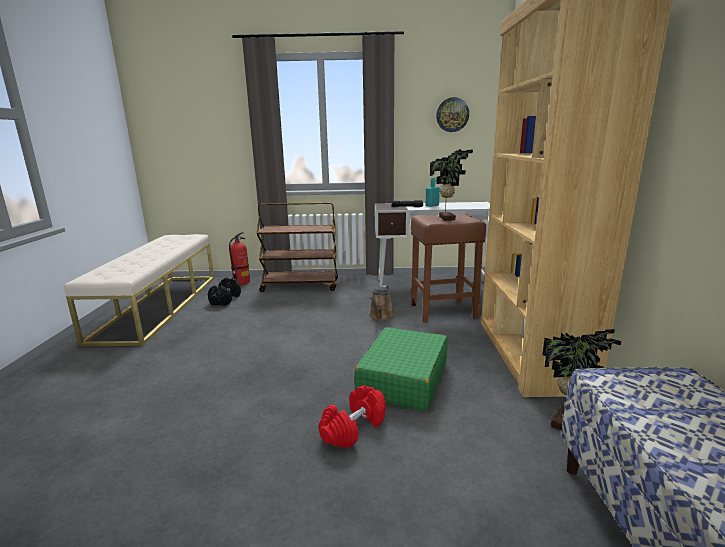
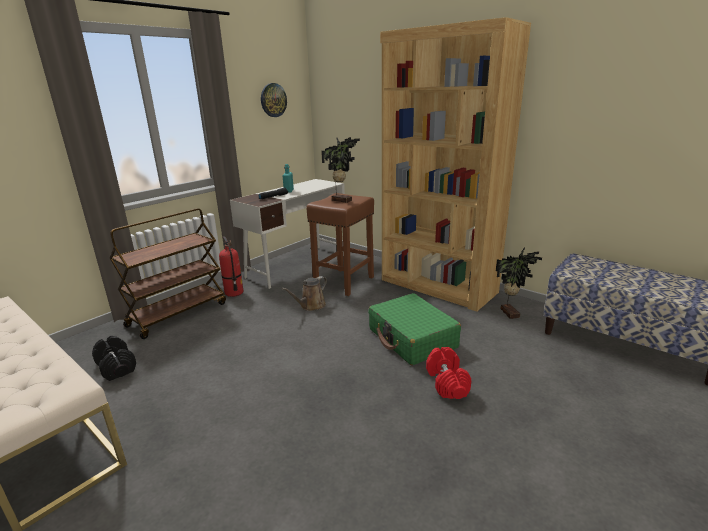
camera: 50 degrees left, 5 degrees up
fire extinguisher [229,232,250,285] -> fire extinguisher moved to [219,236,243,297]
brown watering can [369,285,395,321] -> brown watering can turned 75 degrees clockwise [282,276,327,311]

